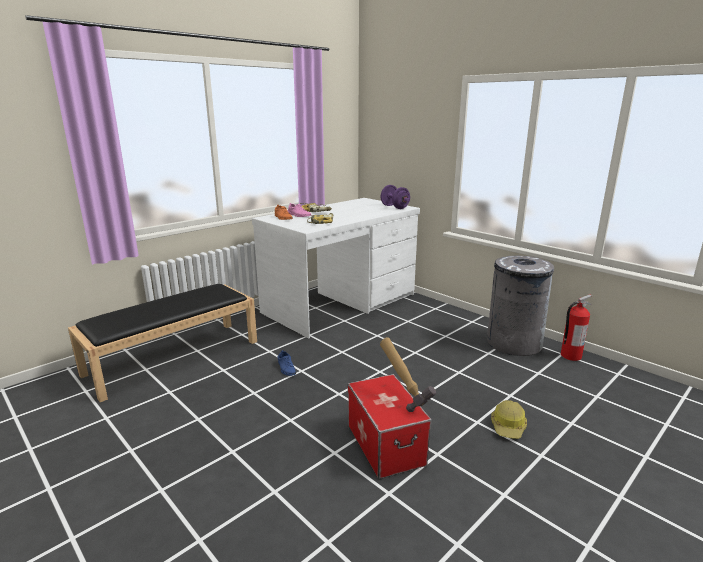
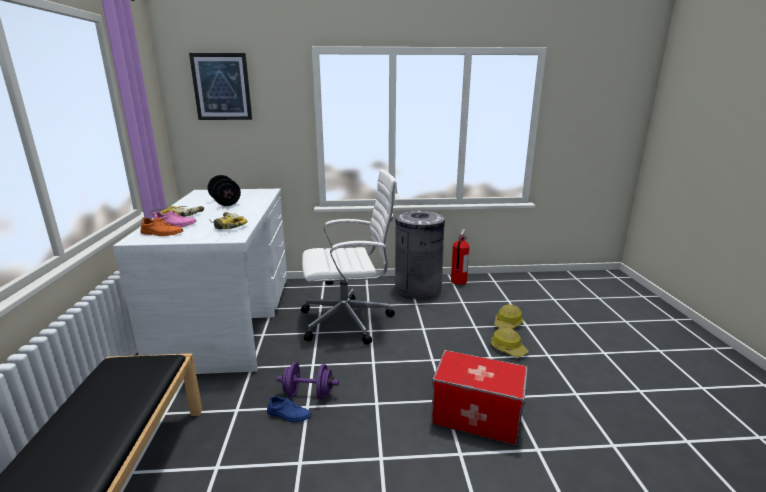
camera: 50 degrees left, 0 degrees up
hammer [380,337,436,412] -> none
purple dumbbell [381,185,410,209] -> purple dumbbell moved to [277,362,339,400]
none -> picture [189,53,252,120]
none -> black dumbbell [208,175,241,206]
none -> white office chair [301,169,397,345]
none -> hard hat [494,304,524,329]

